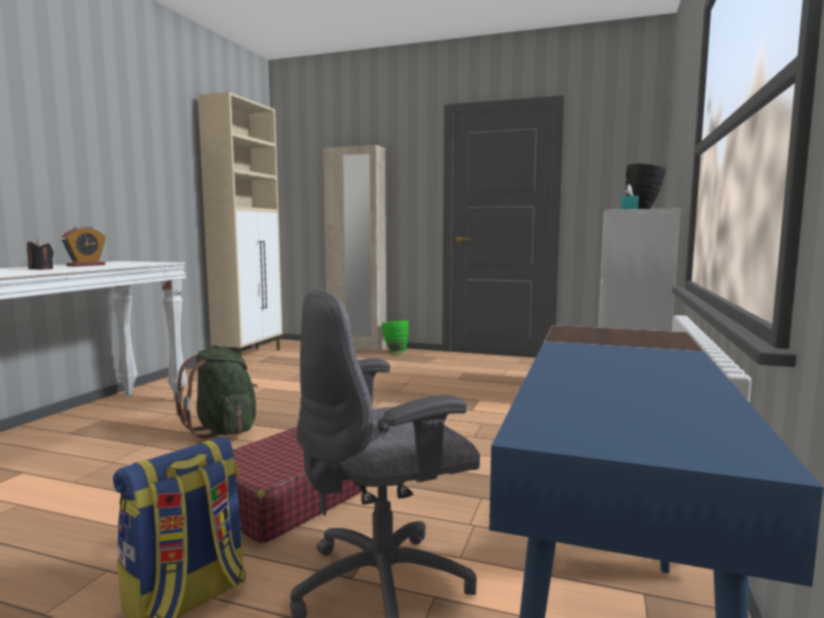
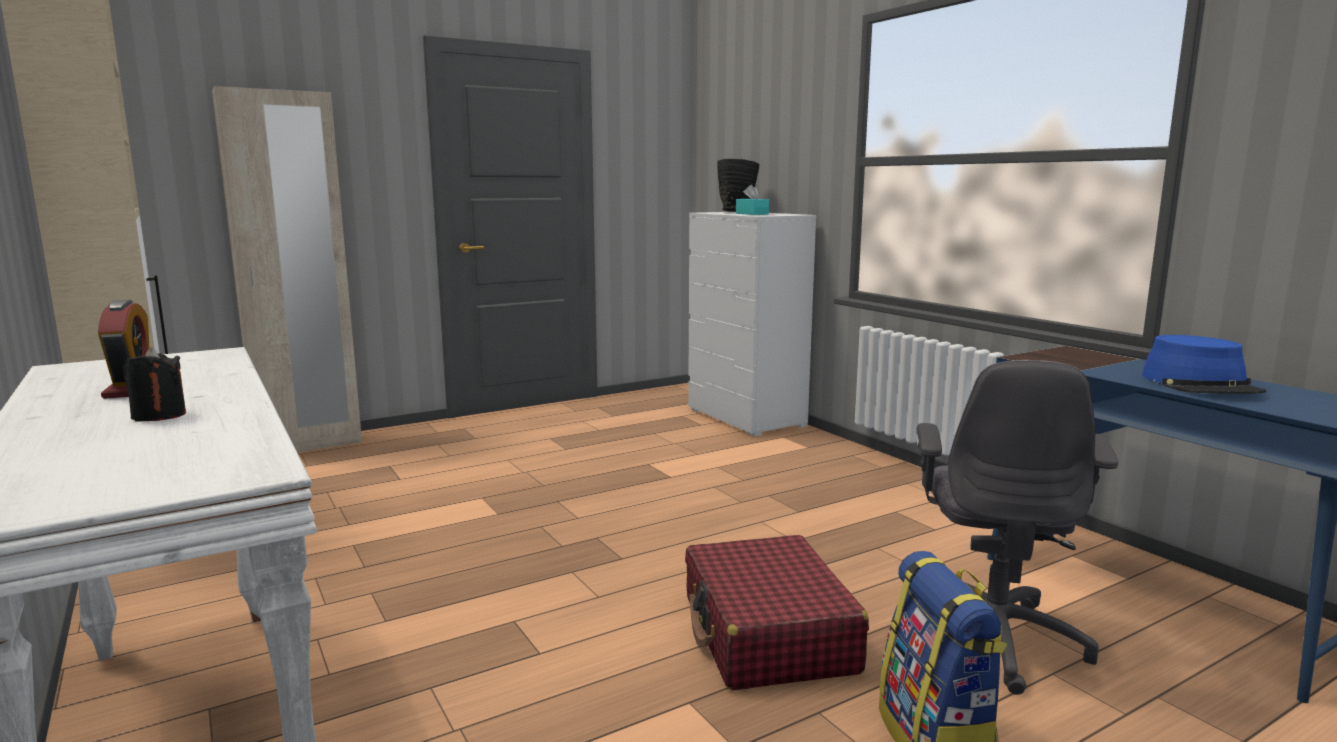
camera: 50 degrees left, 5 degrees up
green backpack [175,348,258,439] -> none
green vase [381,320,409,353] -> none
none -> blue hat [1142,335,1266,394]

